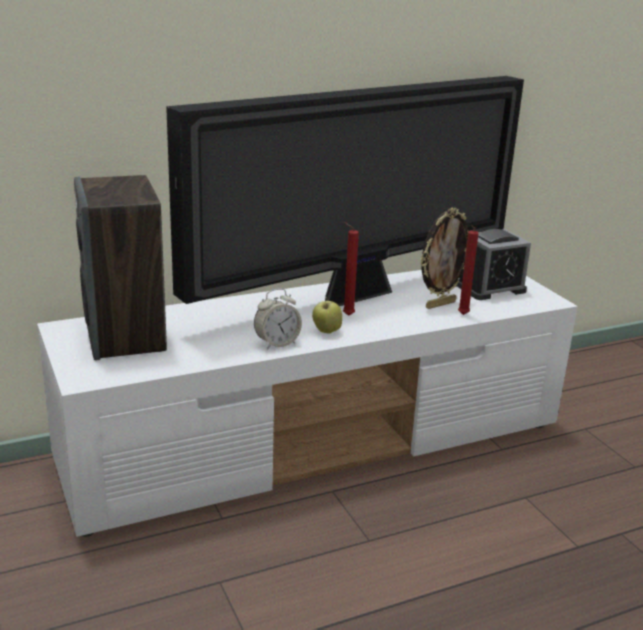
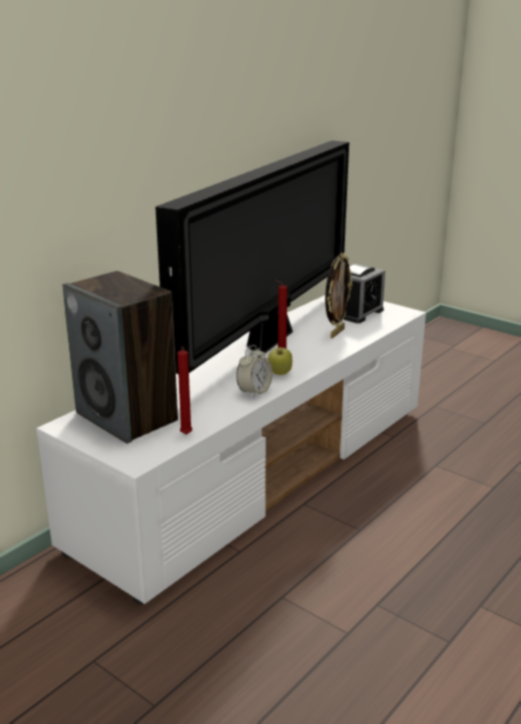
camera: 25 degrees left, 0 degrees up
red candle [458,225,479,315] -> red candle moved to [177,346,192,435]

